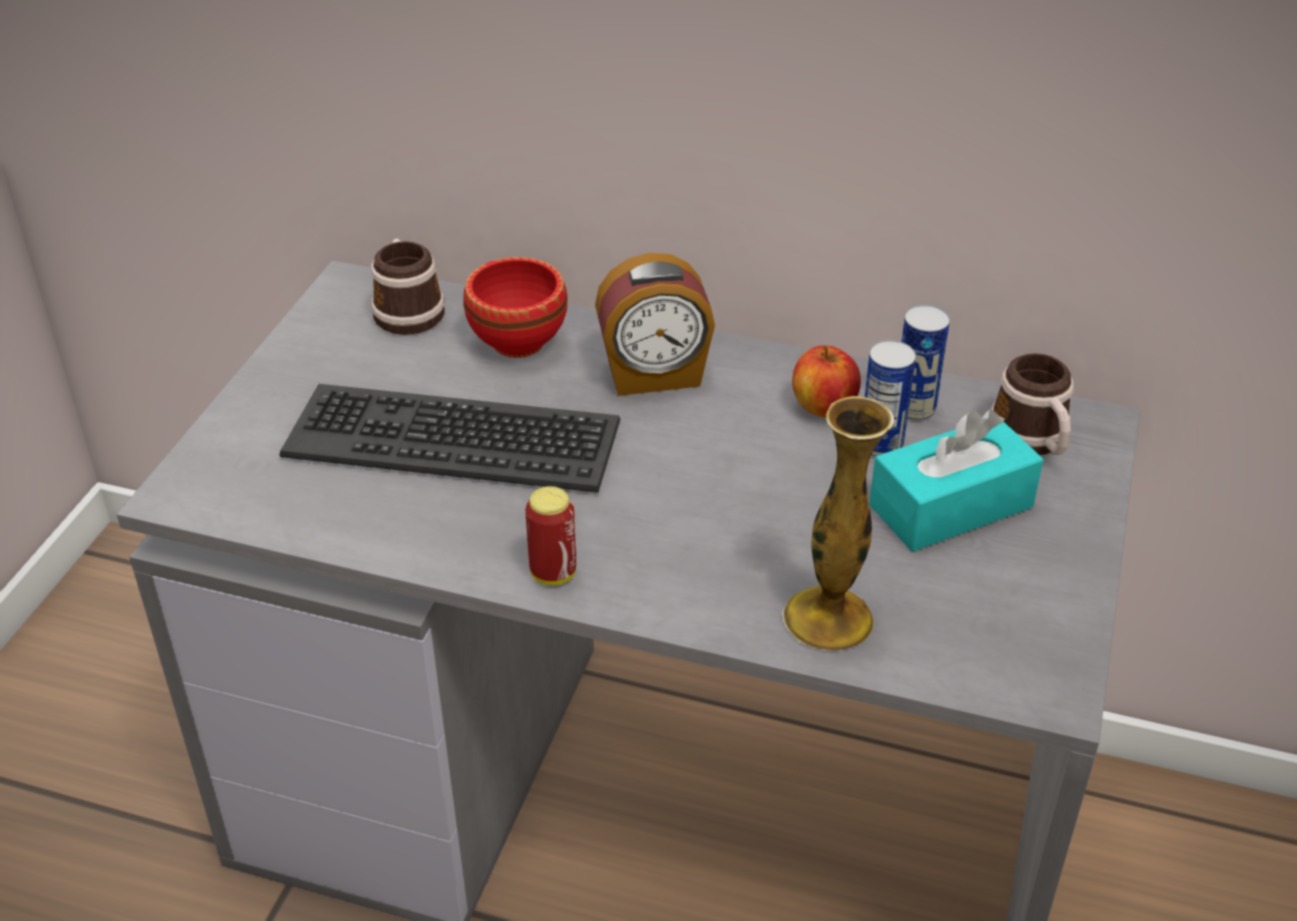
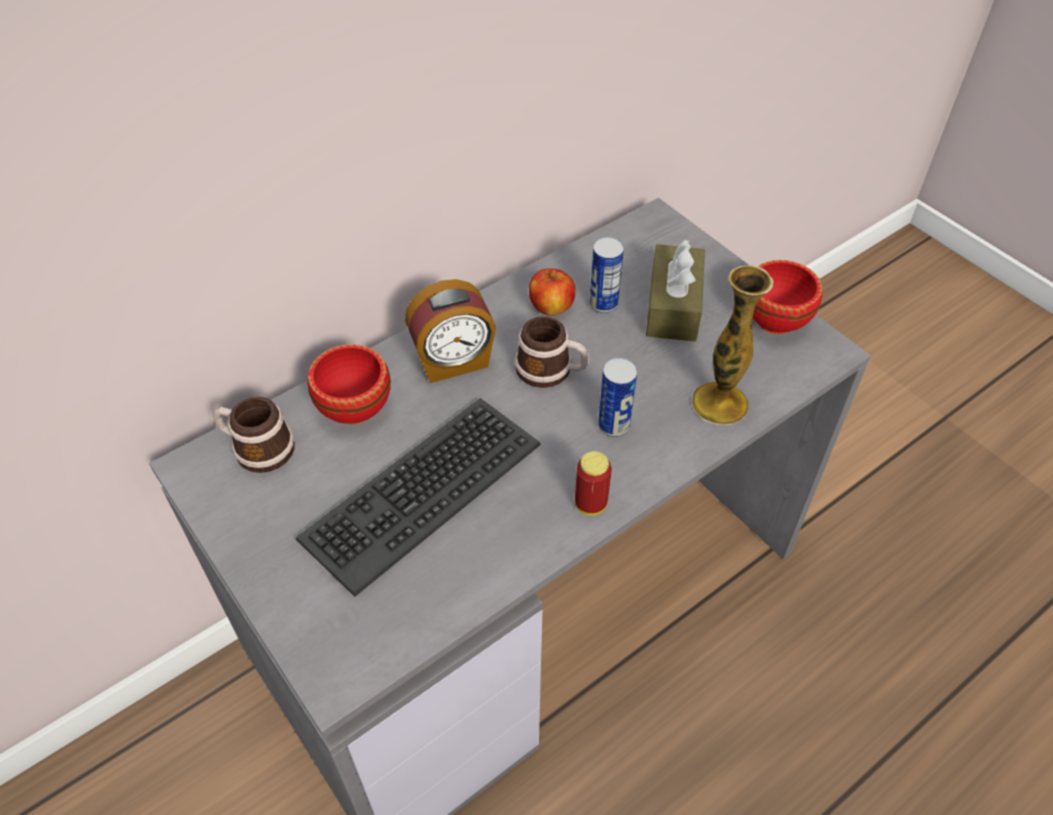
camera: 55 degrees left, 10 degrees up
alarm clock [595,253,715,396] -> alarm clock turned 45 degrees clockwise [405,279,496,383]
turquoise tissue box [869,410,1044,552] -> brown tissue box [646,240,705,342]
can [902,305,950,421] -> can moved to [598,358,637,437]
mug [990,353,1073,455] -> mug moved to [515,316,589,388]
none -> red bowl [753,260,822,334]

